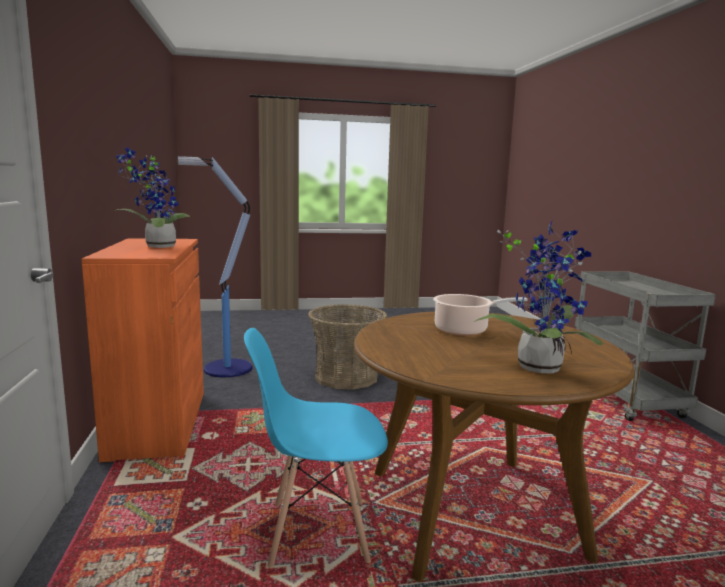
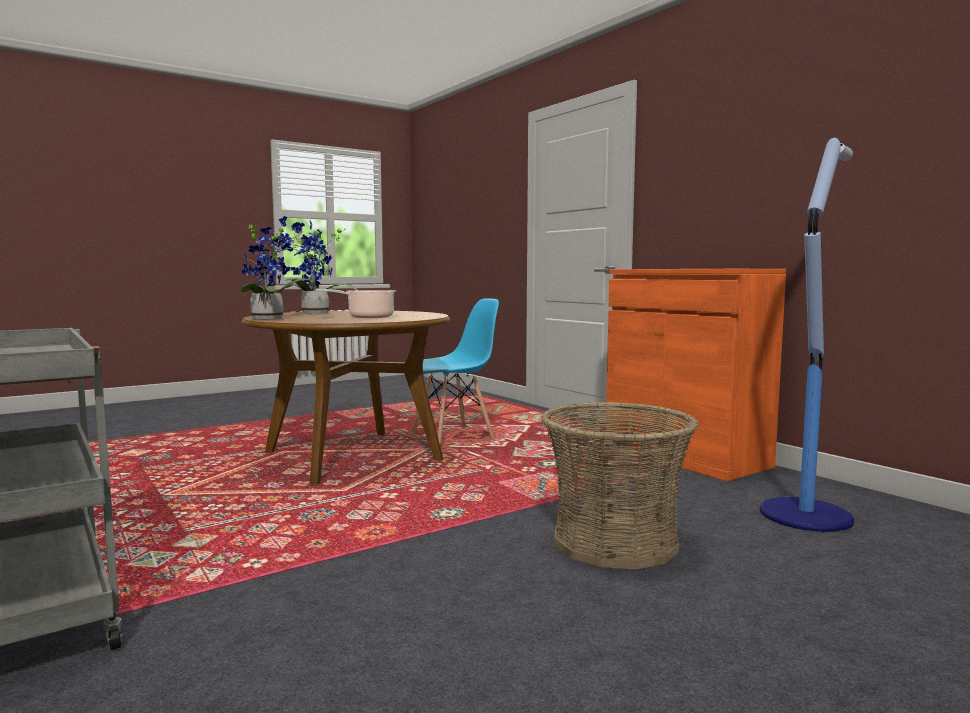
camera: 155 degrees right, 5 degrees down
potted plant [114,147,190,248] -> potted plant moved to [241,216,314,319]

